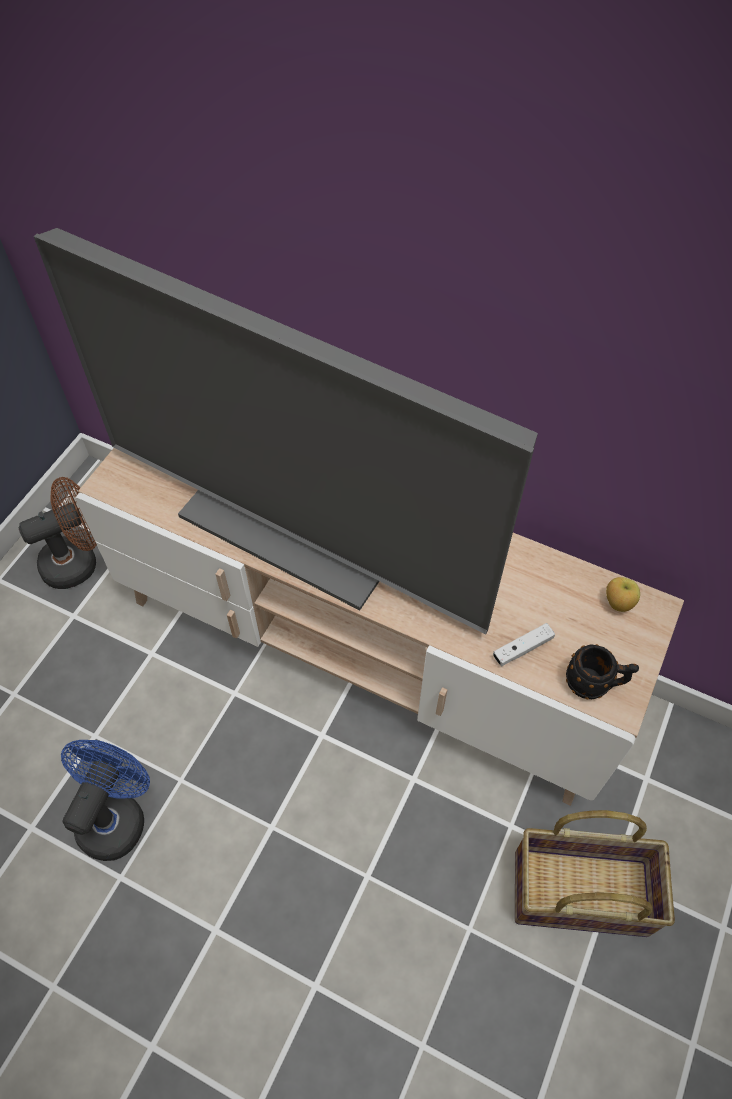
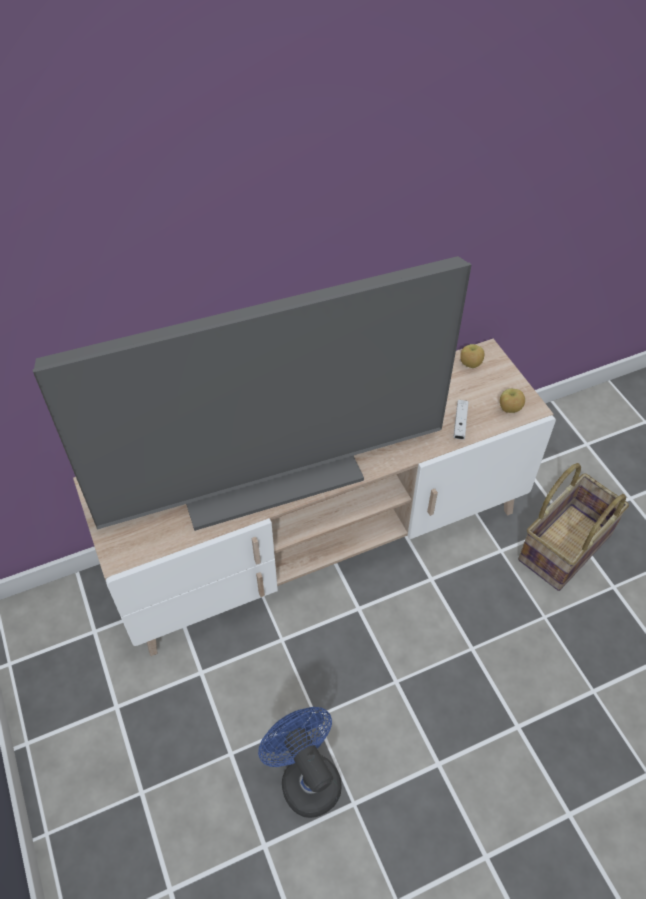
camera: 50 degrees left, 5 degrees down
brown fan [19,477,97,589] -> none
black mug [566,644,639,699] -> apple [500,389,525,413]

